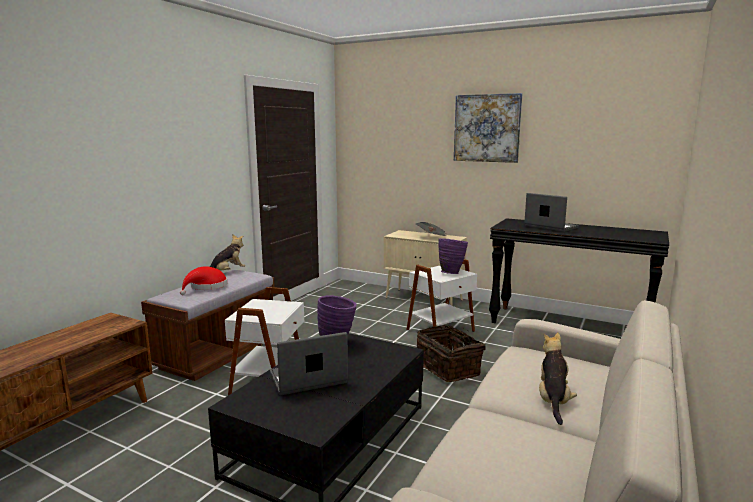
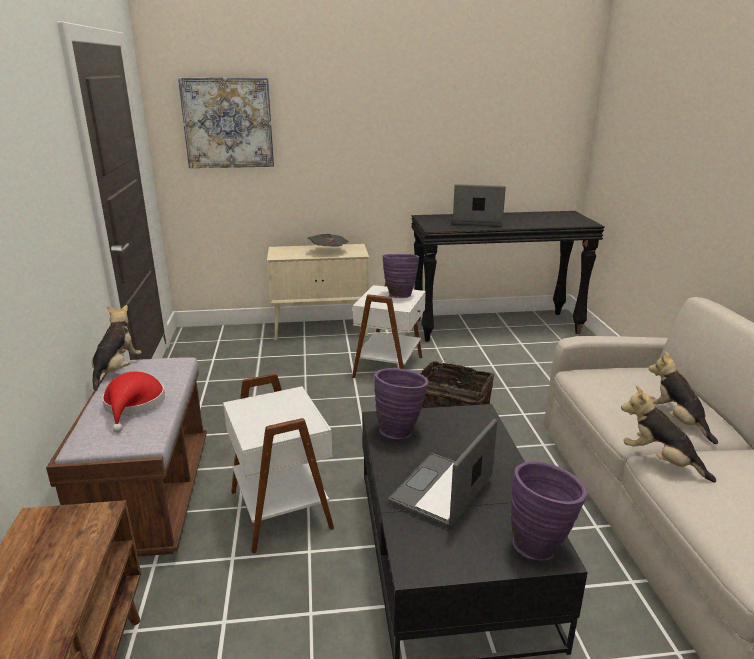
camera: 35 degrees left, 10 degrees up
picture [454,93,522,163] -> picture moved to [178,77,274,168]
none -> purple vase [511,462,587,560]
none -> plush toy [621,385,716,483]

